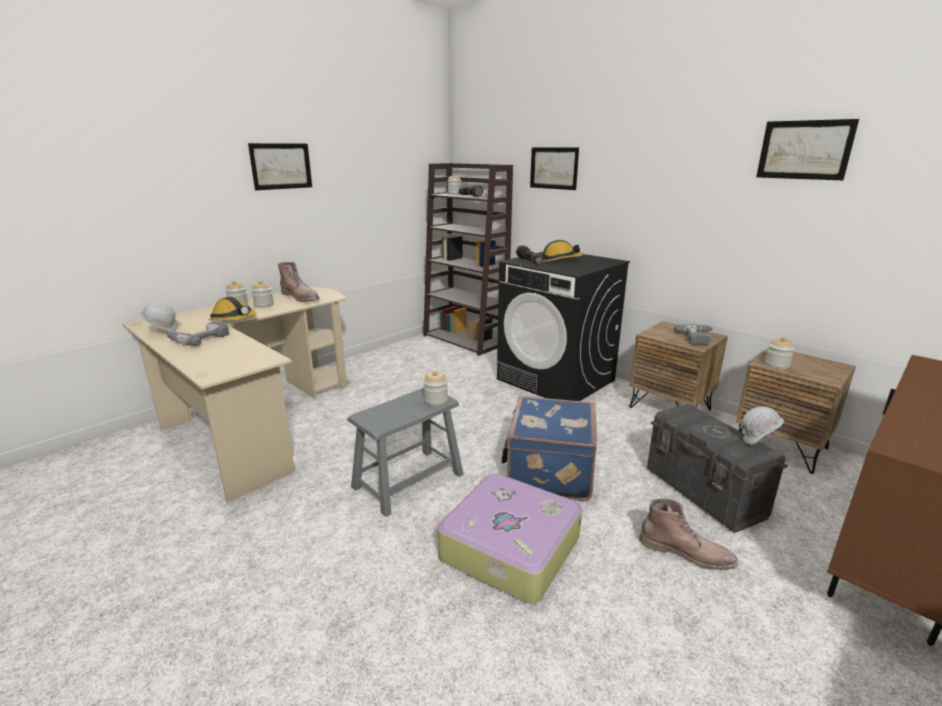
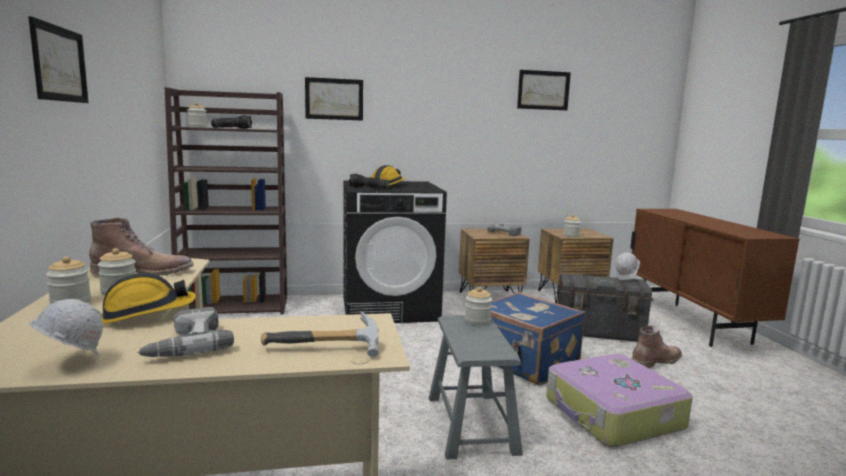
camera: 55 degrees left, 10 degrees down
none -> hammer [261,311,379,357]

